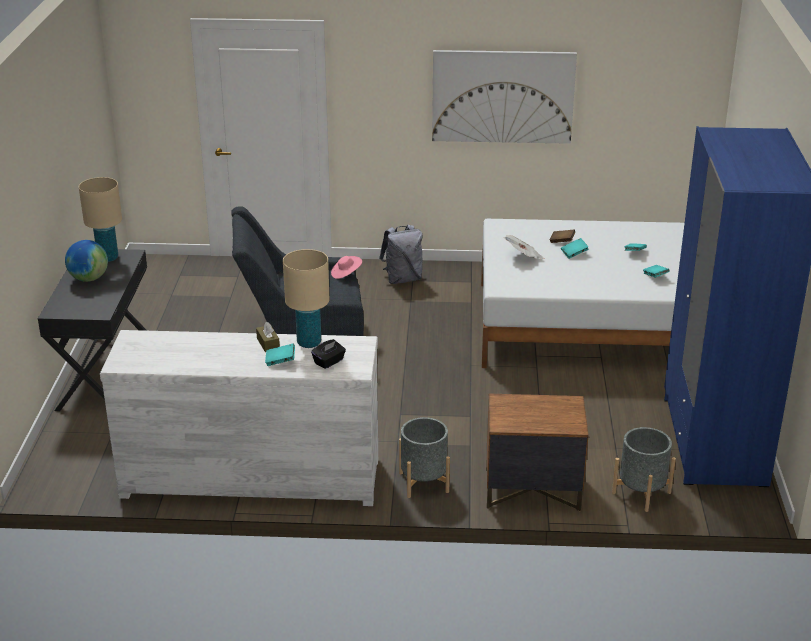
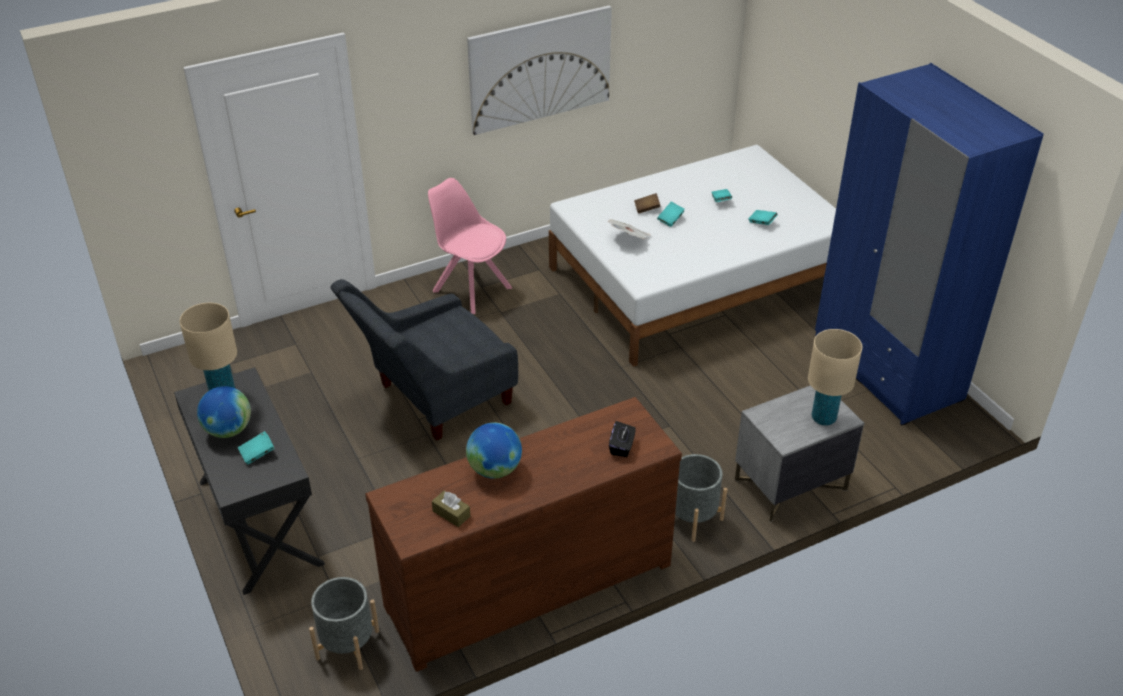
camera: 30 degrees left, 10 degrees up
white dresser [100,330,378,506] -> brown dresser [365,397,682,672]
brown tissue box [256,322,280,352] -> brown tissue box moved to [432,491,470,527]
turquoise book [265,343,295,366] -> turquoise book moved to [238,431,275,464]
beige table lamp [283,249,329,348] -> beige table lamp moved to [808,329,862,426]
pink hat [331,256,362,279] -> none
grey backpack [379,225,422,284] -> pink chair [428,178,512,314]
brown nightstand [486,394,589,512] -> grey nightstand [735,385,864,522]
grey planter [612,427,676,512] -> grey planter moved to [309,577,379,670]
none -> globe [466,423,522,479]

